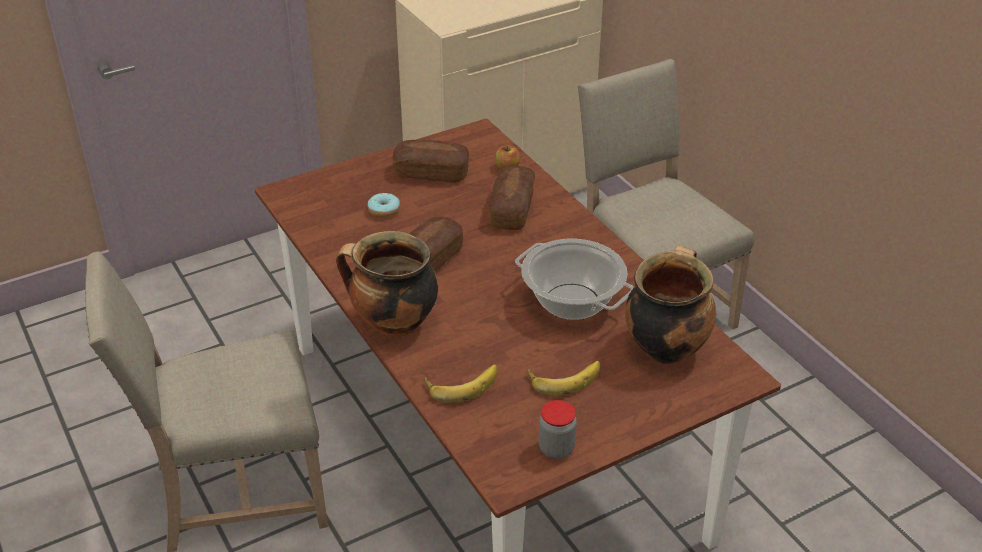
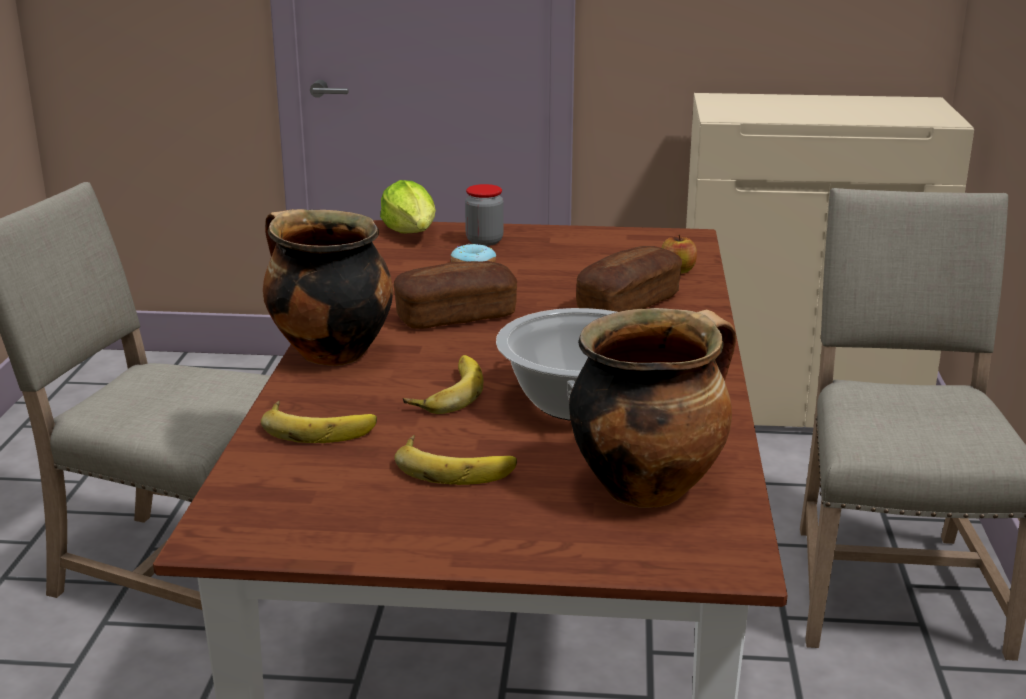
camera: 35 degrees right, 15 degrees down
bread [392,140,469,183] -> none
jar [539,400,577,459] -> jar moved to [465,184,504,246]
none -> lettuce [380,180,436,233]
none -> banana [403,355,483,414]

